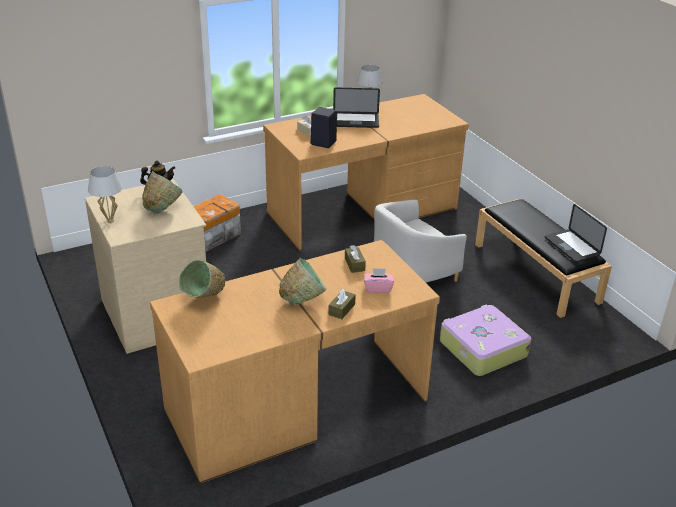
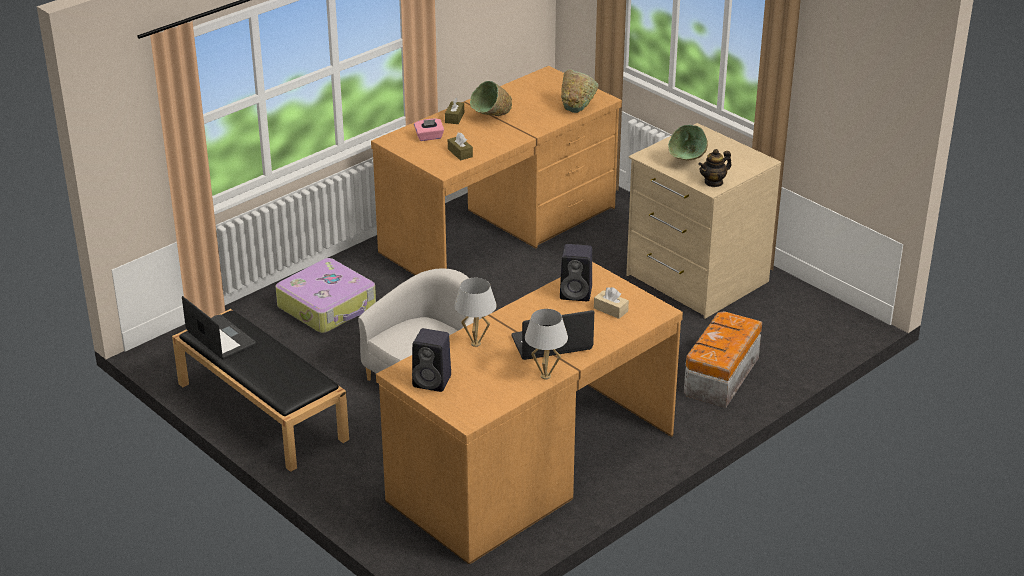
camera: 165 degrees right, 0 degrees up
white table lamp [88,166,122,223] -> white table lamp moved to [454,278,497,347]
none -> black speaker [412,328,451,392]

